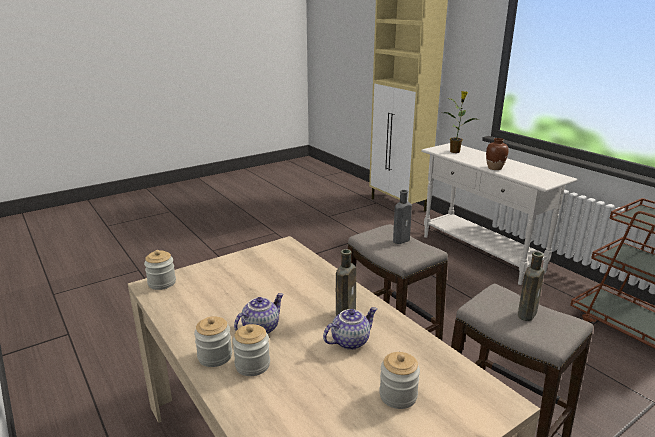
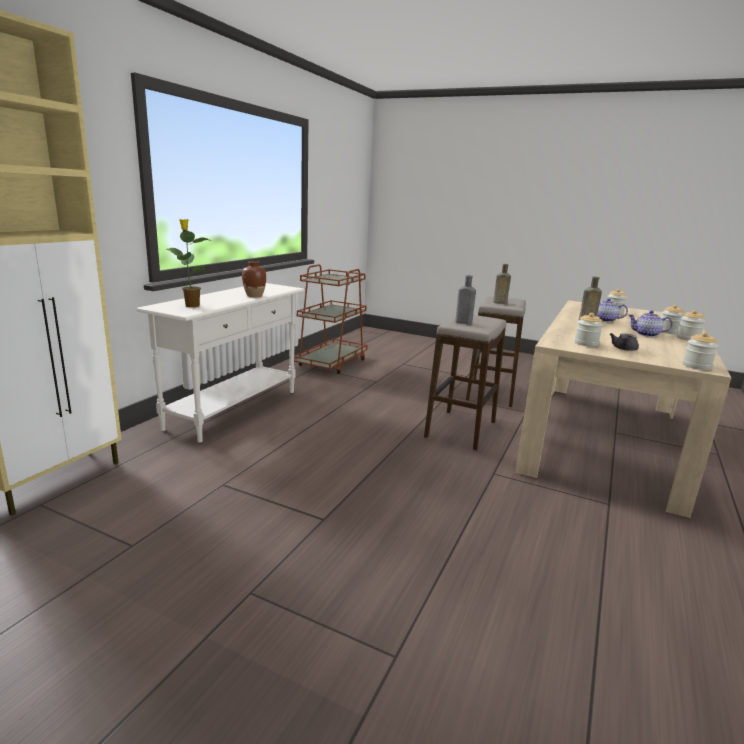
camera: 120 degrees left, 5 degrees down
none -> jar [574,313,603,347]
none -> grey teapot [610,333,639,351]

